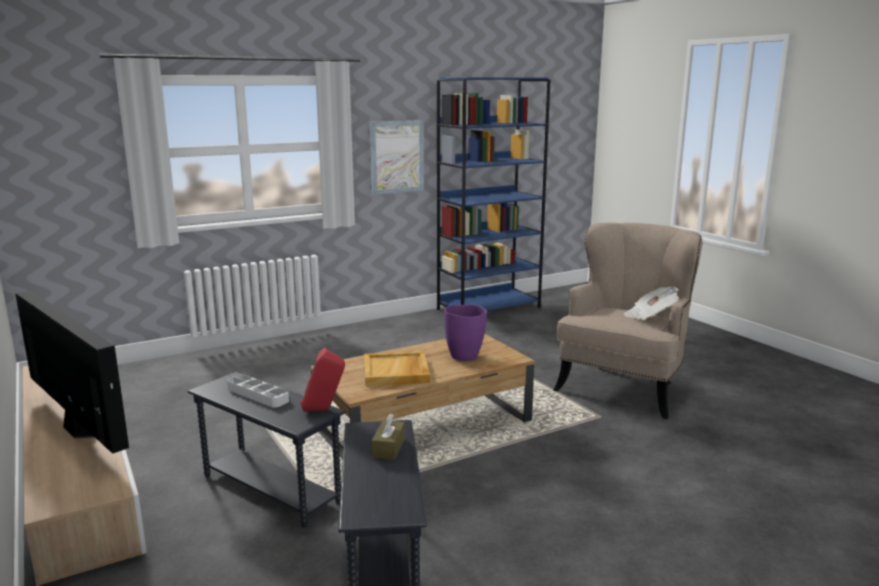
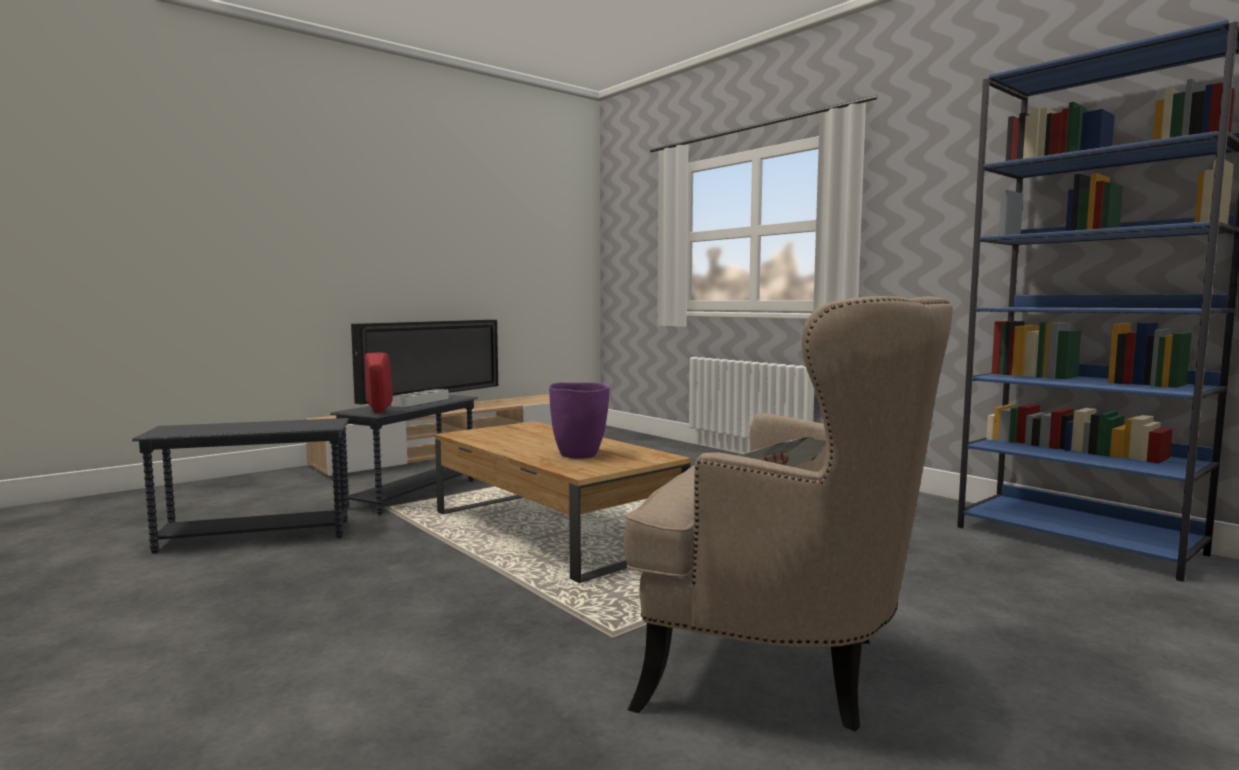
camera: 80 degrees right, 10 degrees down
beige tray [364,351,430,386] -> none
picture [370,120,424,195] -> none
brown tissue box [371,414,405,460] -> none

